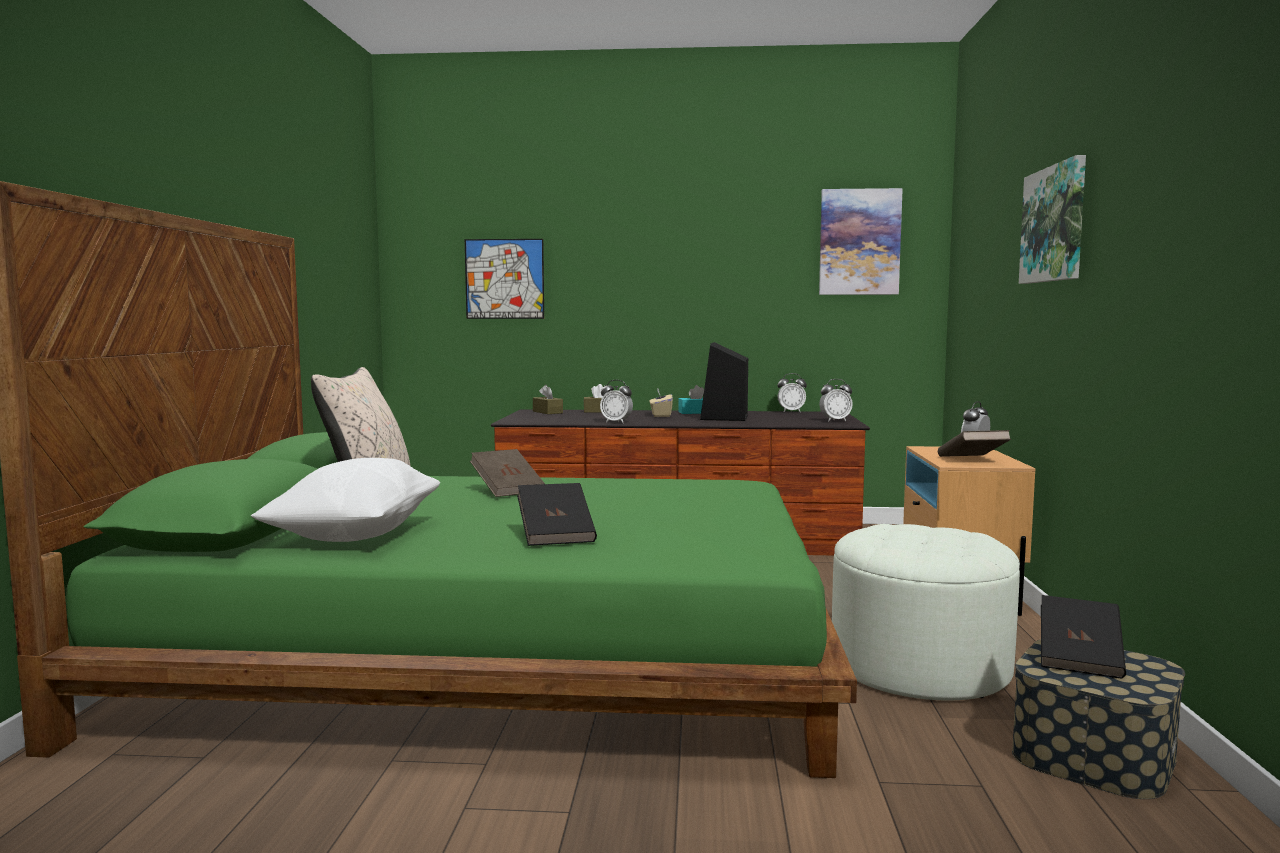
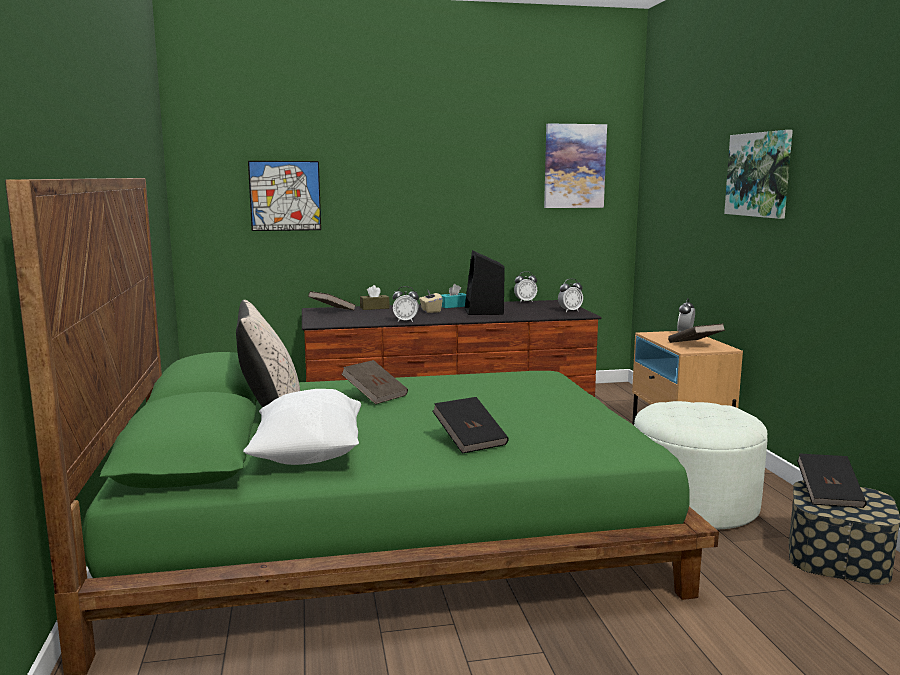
camera: 15 degrees left, 5 degrees up
brown tissue box [533,385,563,414] -> brown book [308,291,355,311]

